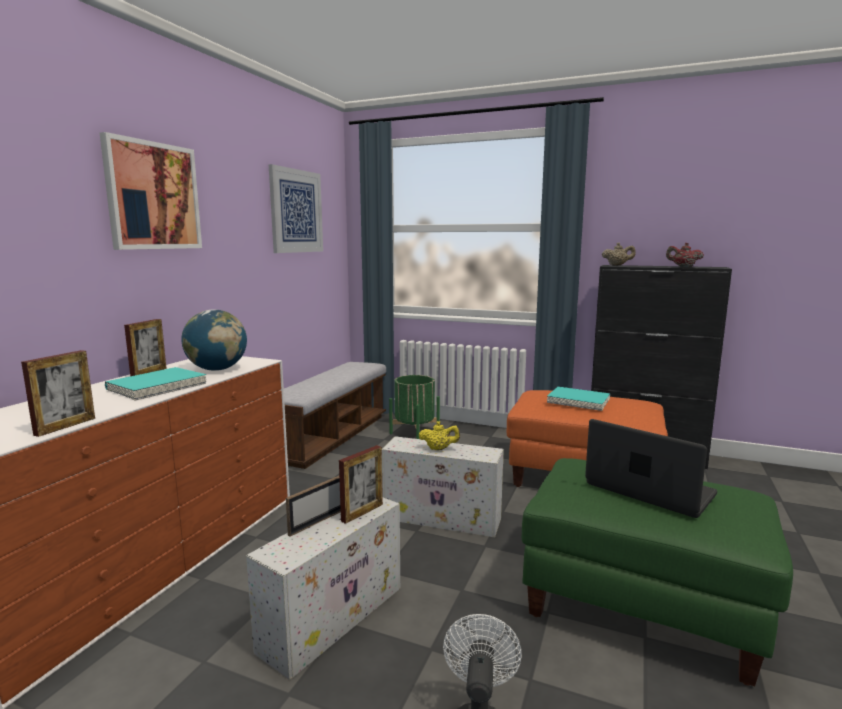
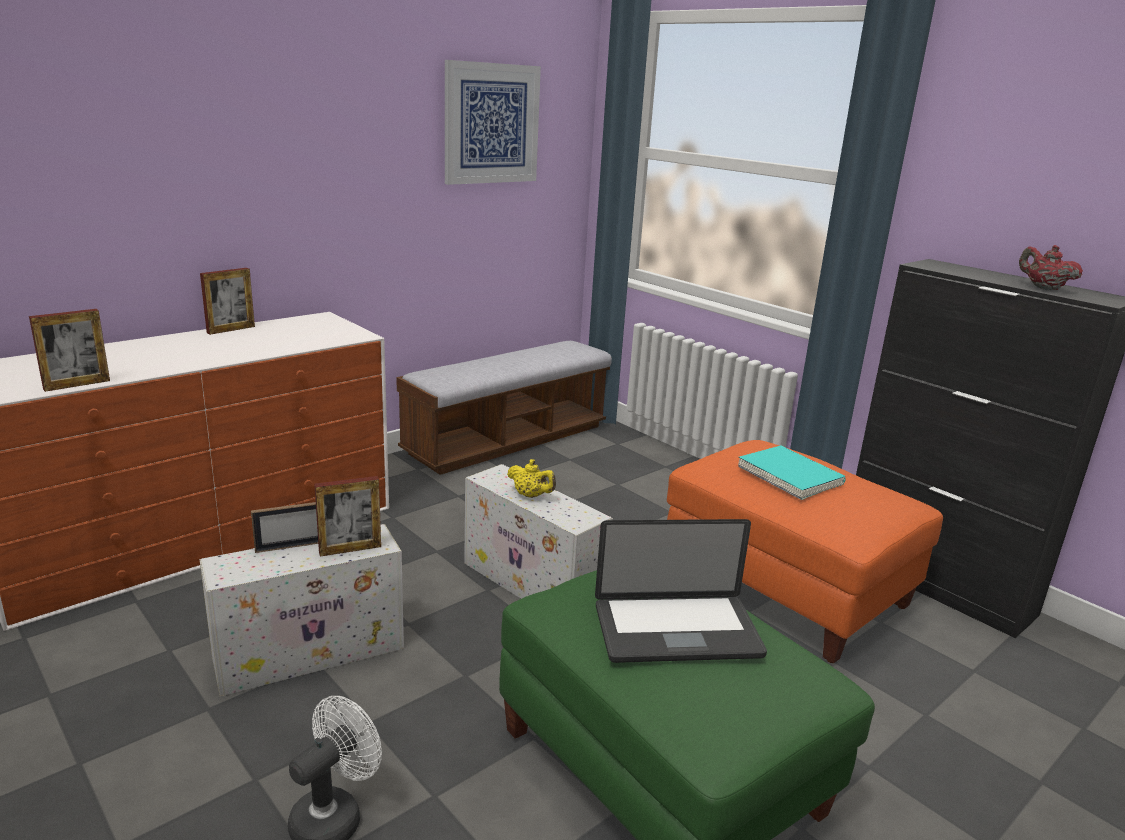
camera: 25 degrees right, 10 degrees up
picture [100,132,202,250] -> none
turquoise book [105,367,206,400] -> none
globe [181,309,247,371] -> none
green planter [389,375,440,439] -> none
laptop [585,419,717,518] -> laptop turned 105 degrees clockwise [595,519,767,663]
beige teapot [602,242,636,266] -> none

